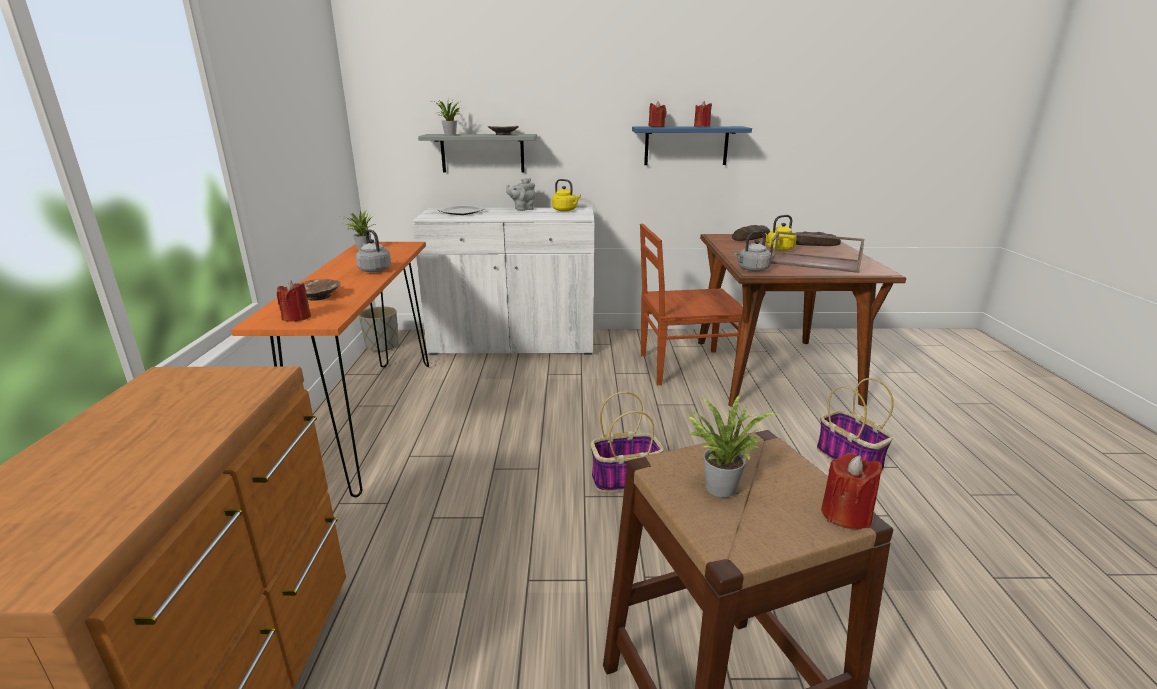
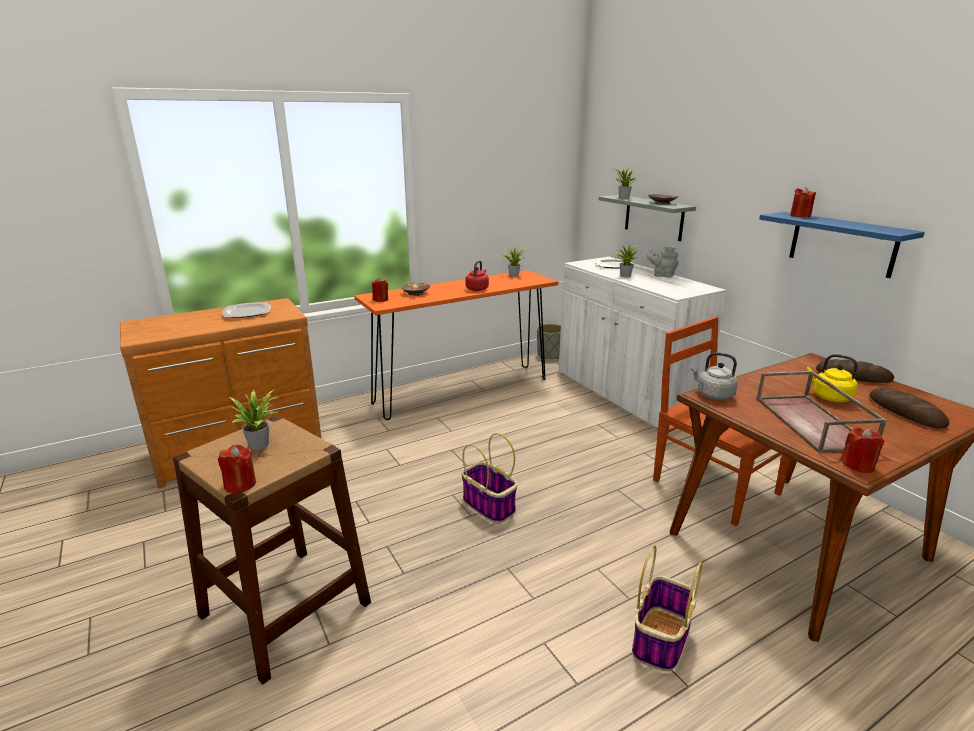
camera: 60 degrees right, 0 degrees up
grey kettle [356,229,391,272] -> red kettle [465,260,489,291]
yellow kettle [552,179,581,211] -> none
red candle [694,101,712,127] -> red candle moved to [840,428,884,473]
none -> plate [222,302,271,318]
none -> potted plant [613,244,639,277]

